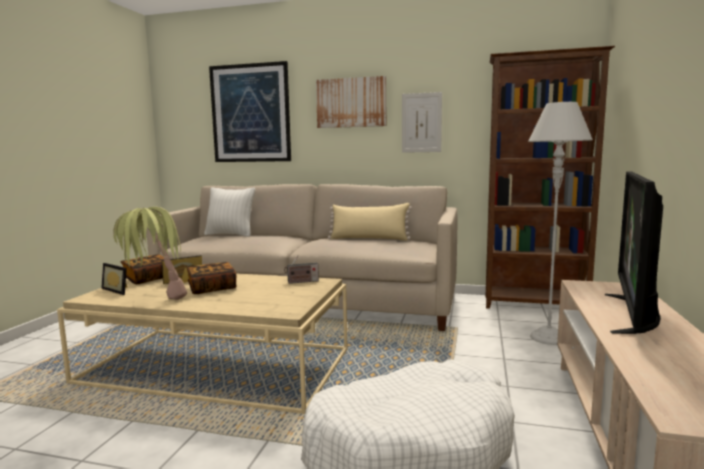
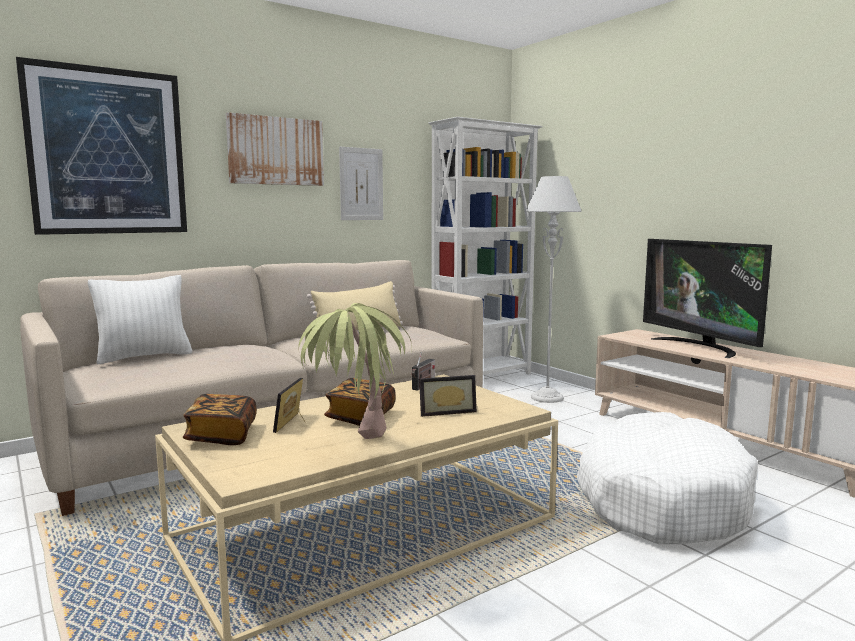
camera: 50 degrees left, 0 degrees up
picture frame [101,263,127,295] -> picture frame moved to [419,375,477,417]
brown bookcase [485,46,615,309] -> white bookcase [429,117,543,375]

